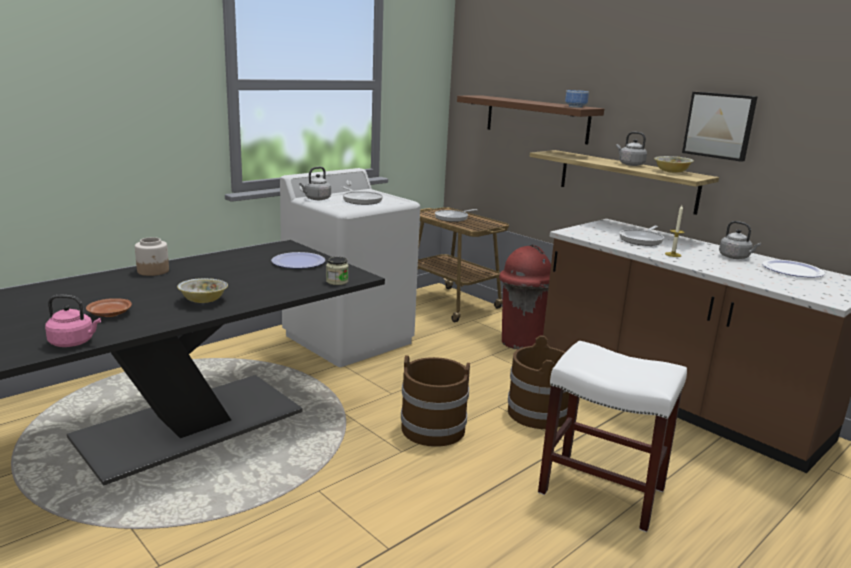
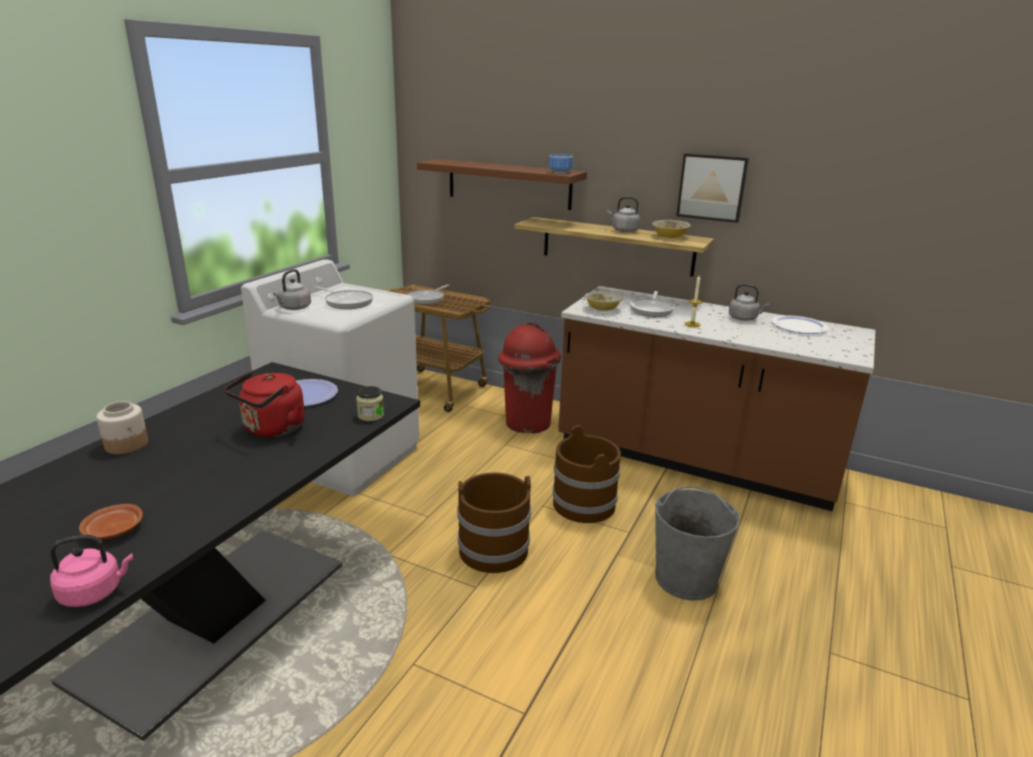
camera: 20 degrees left, 5 degrees up
bowl [177,278,228,303] -> bowl moved to [585,292,623,311]
white stool [538,341,687,532] -> grey bucket [655,486,740,601]
none -> red kettle [224,372,305,437]

